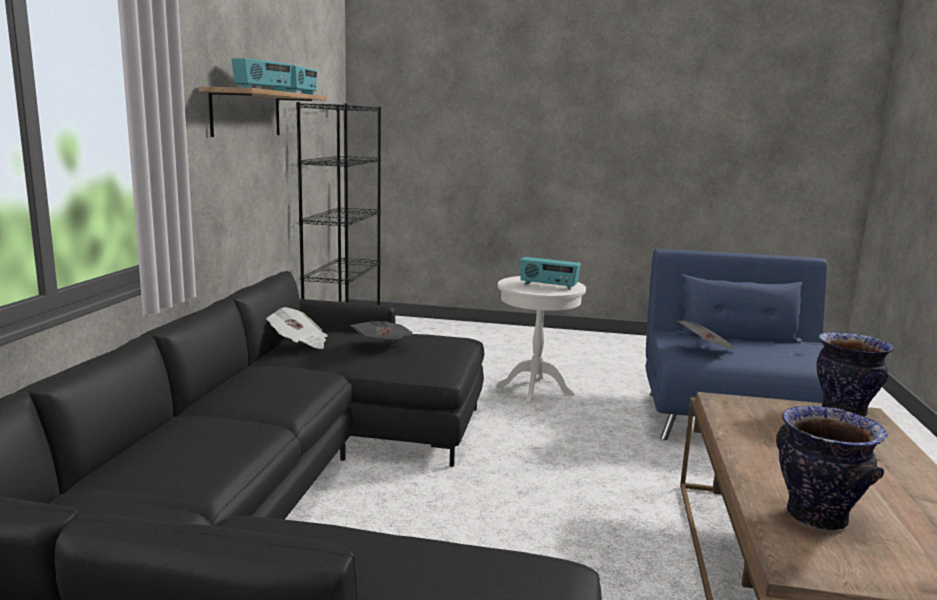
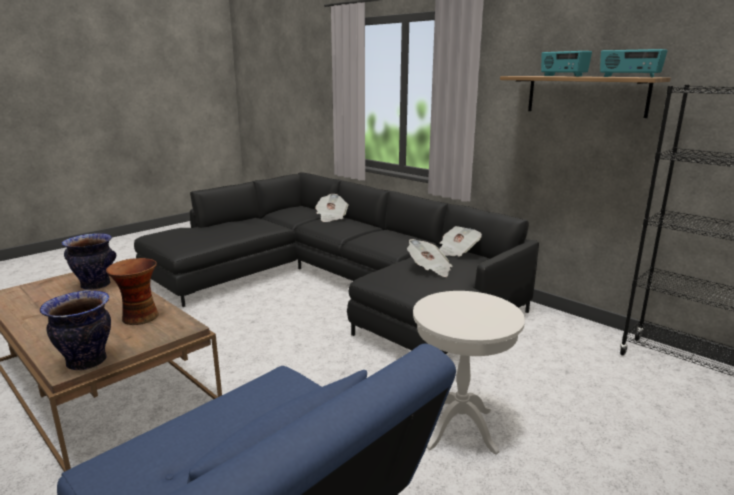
camera: 125 degrees right, 5 degrees up
radio [520,257,581,290] -> none
newspaper [677,321,736,350] -> newspaper moved to [315,194,348,222]
none -> vase [106,258,159,325]

